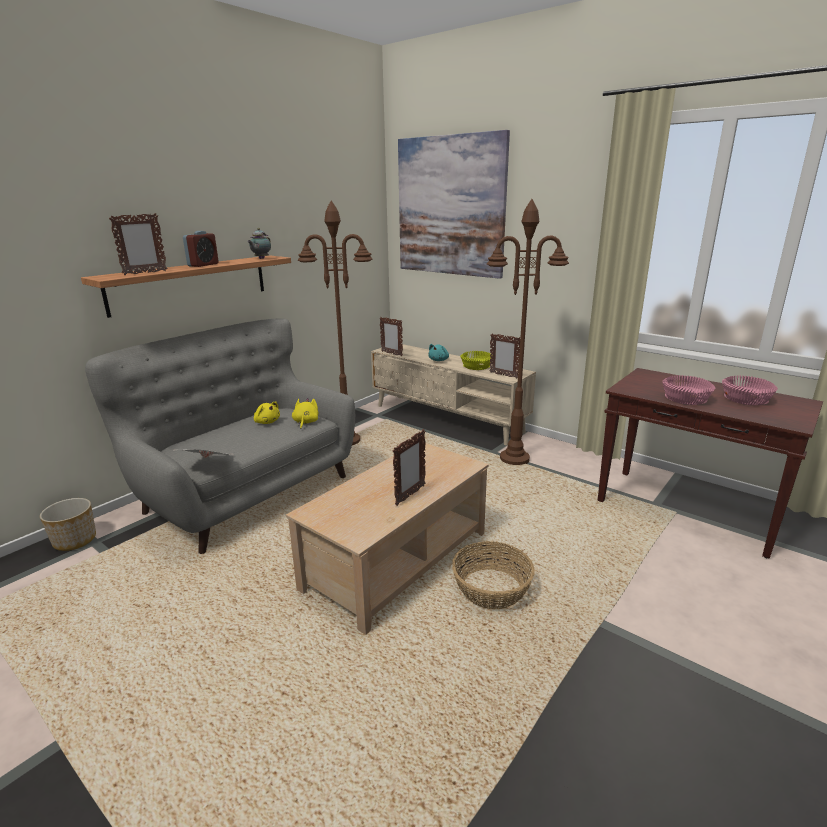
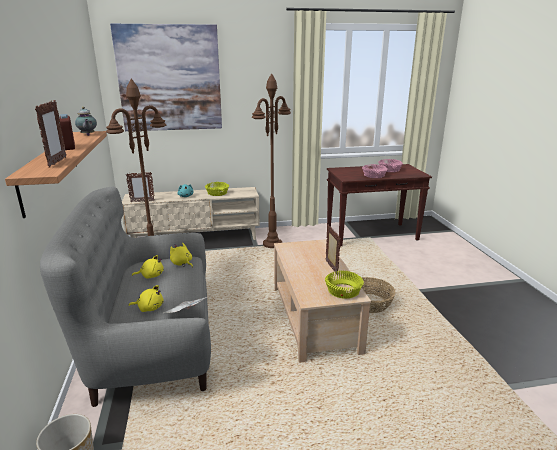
camera: 50 degrees left, 0 degrees up
picture frame [490,333,520,378] -> none
none -> yellow plush toy [128,285,164,312]
none -> yellow bowl [325,271,364,299]

